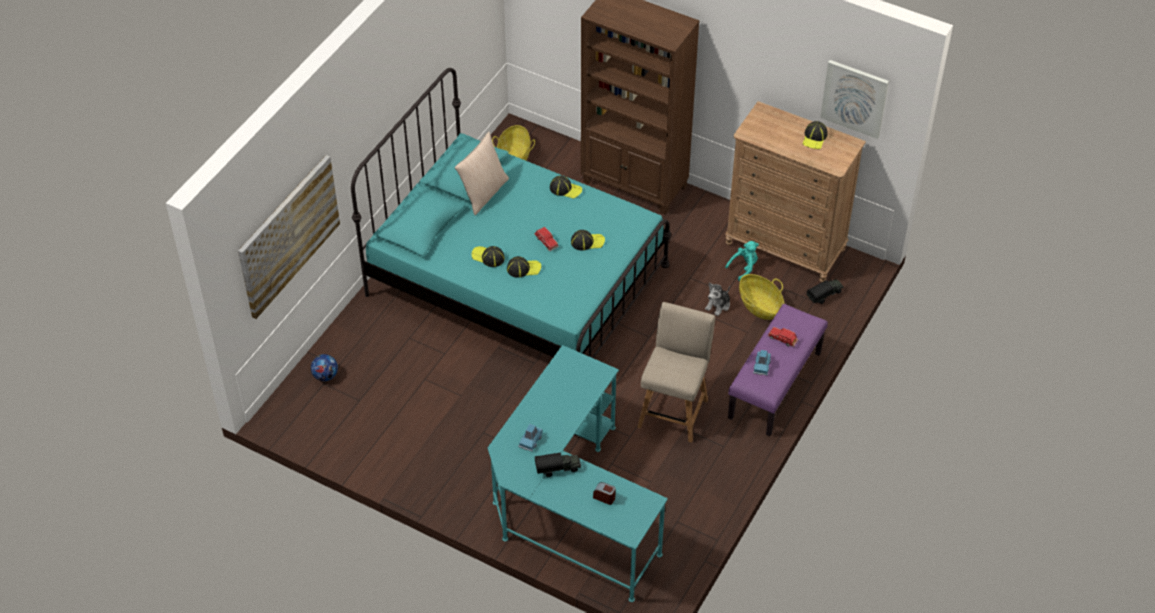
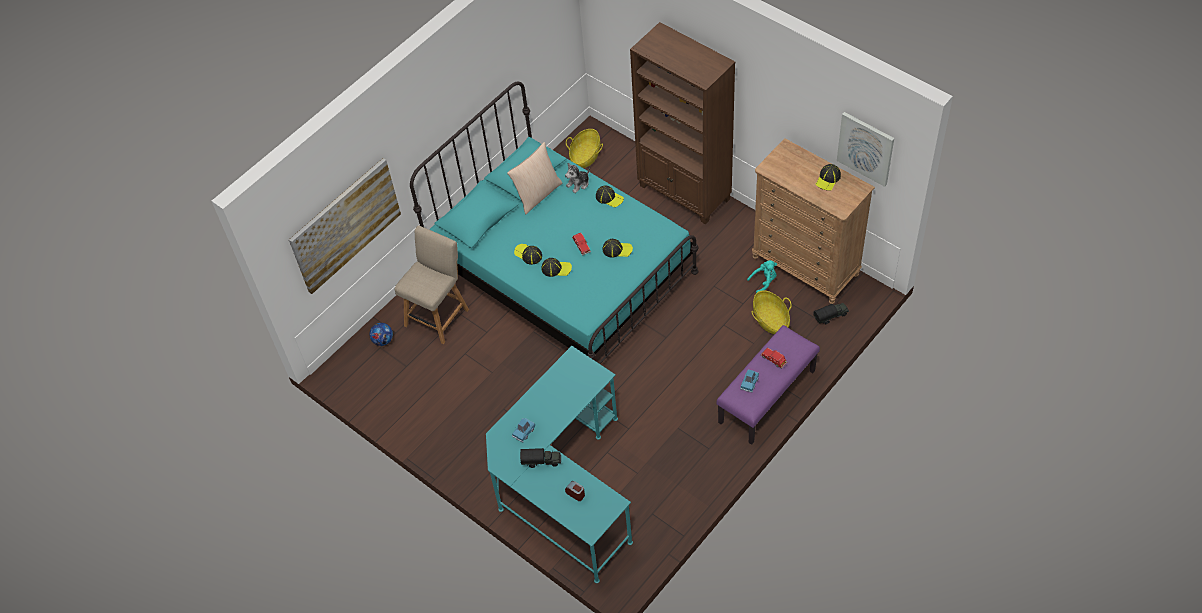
camera: 15 degrees right, 5 degrees up
beige chair [637,302,715,443] -> beige chair moved to [395,225,469,344]
plush toy [705,282,730,316] -> plush toy moved to [565,163,590,193]

